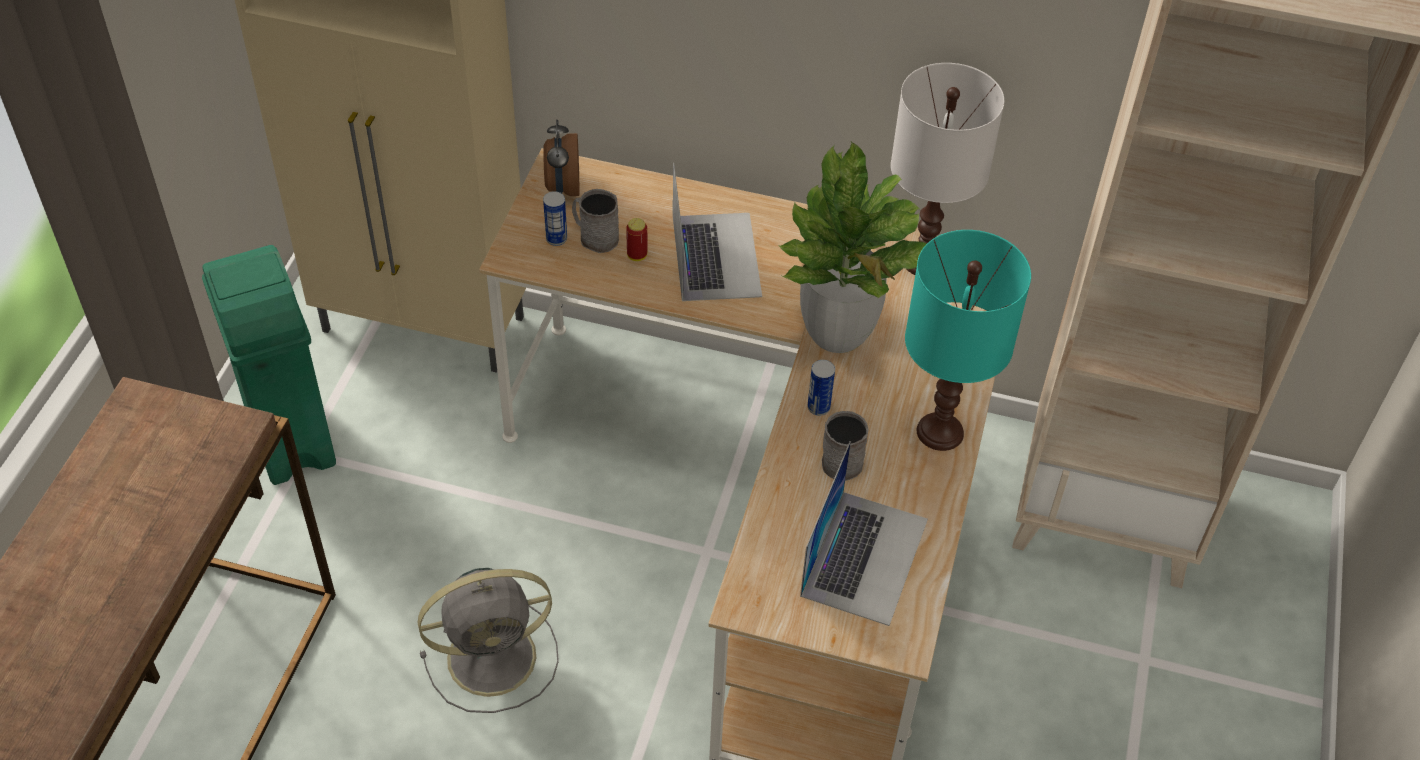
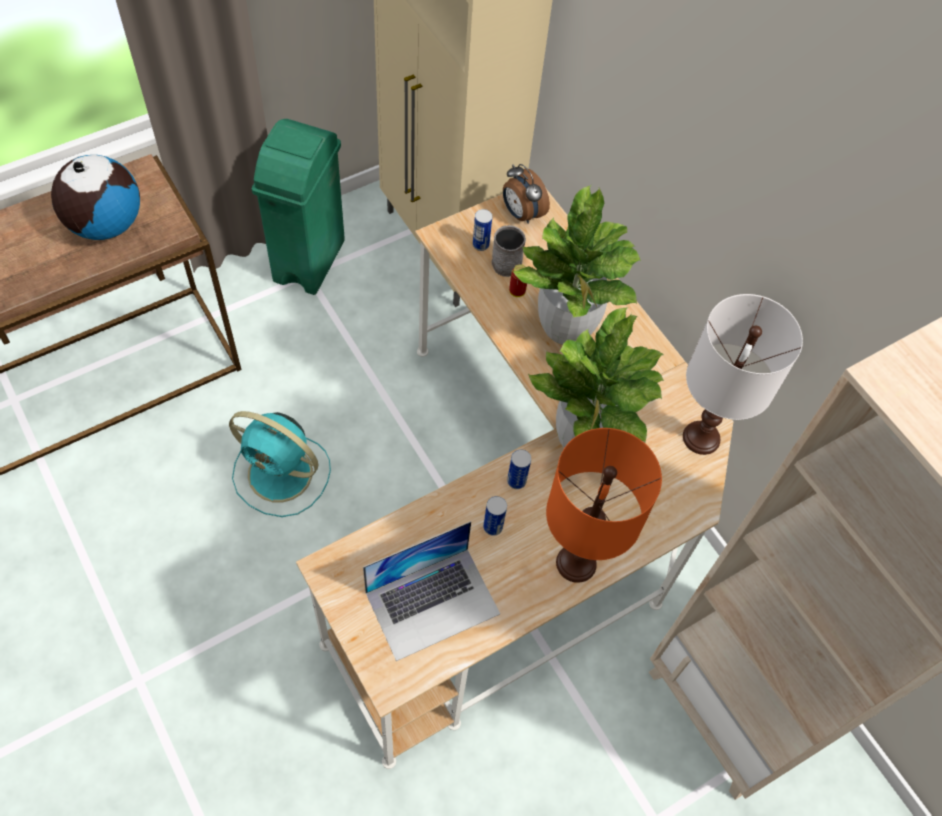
camera: 40 degrees right, 10 degrees up
grey fan [418,568,559,713] -> turquoise fan [229,411,331,517]
alarm clock [543,119,579,196] -> alarm clock turned 75 degrees counterclockwise [503,164,550,224]
laptop [673,163,762,301] -> potted plant [513,185,641,345]
grey mug [822,411,869,481] -> can [483,496,507,536]
turquoise table lamp [905,230,1031,451] -> orange table lamp [546,428,662,583]
none -> globe [51,155,140,240]

